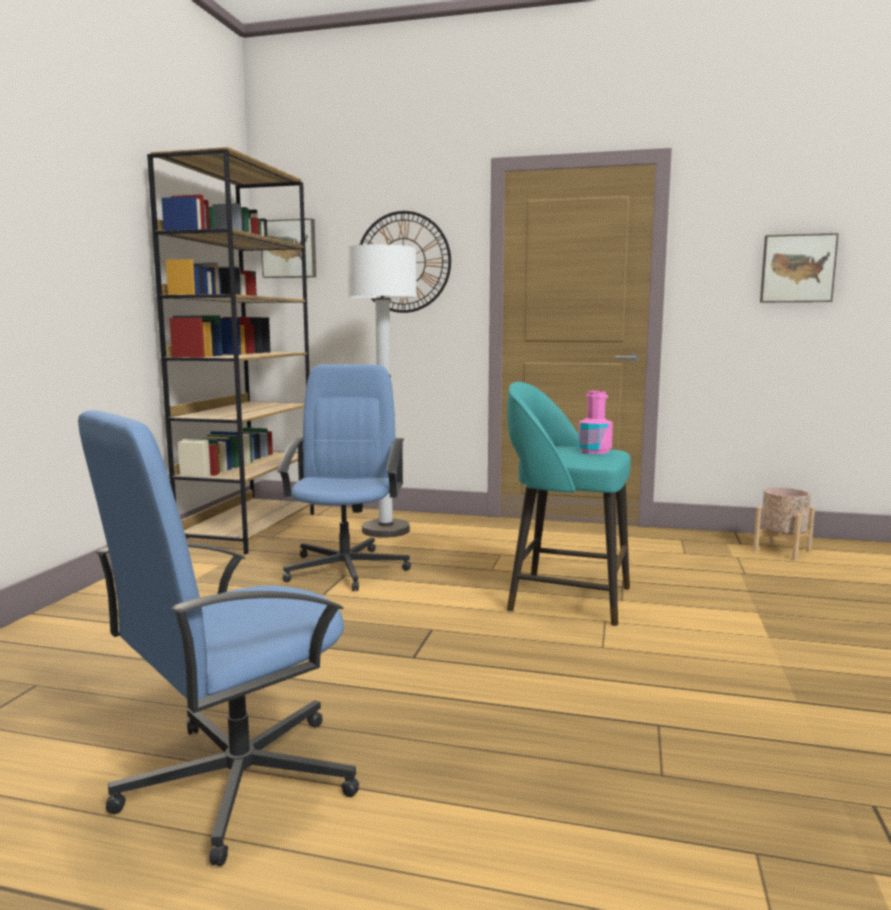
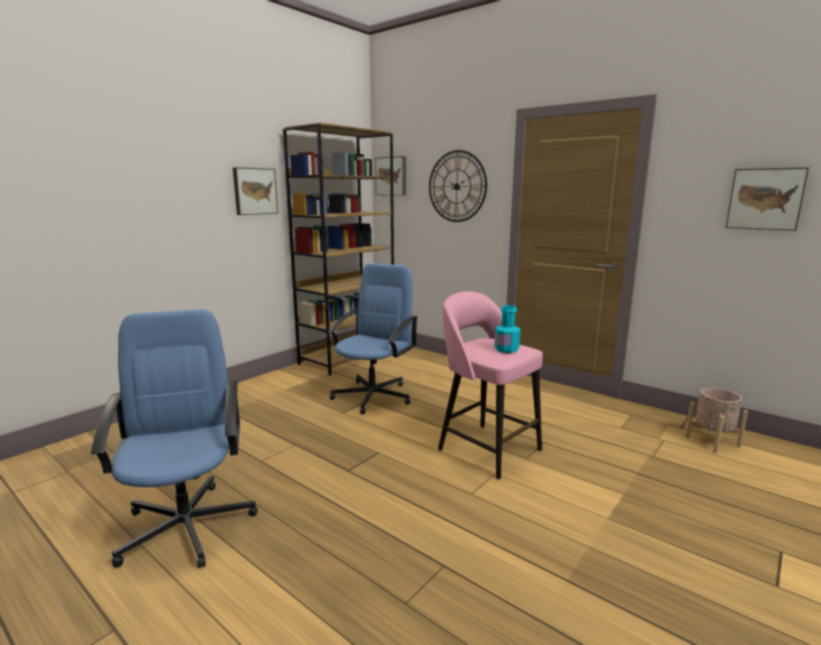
camera: 25 degrees right, 5 degrees up
blue office chair [78,410,359,866] -> blue office chair turned 90 degrees clockwise [91,309,258,568]
white floor lamp [347,244,417,538] -> none
turquoise stool [507,382,631,626] -> pink stool [438,291,543,479]
pink bottle [578,391,613,454] -> turquoise bottle [494,305,521,353]
none -> picture [233,167,278,215]

